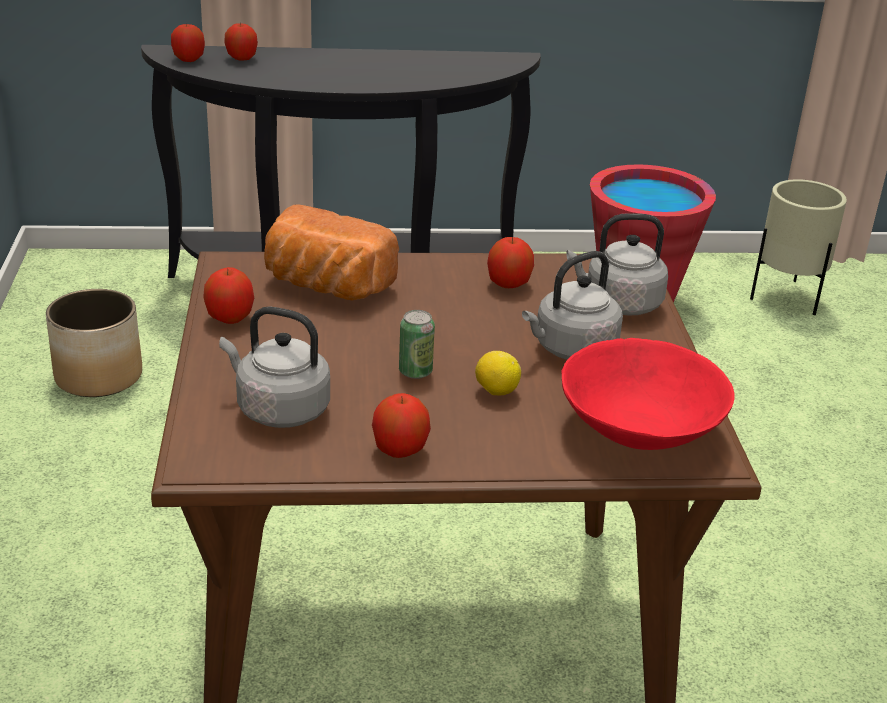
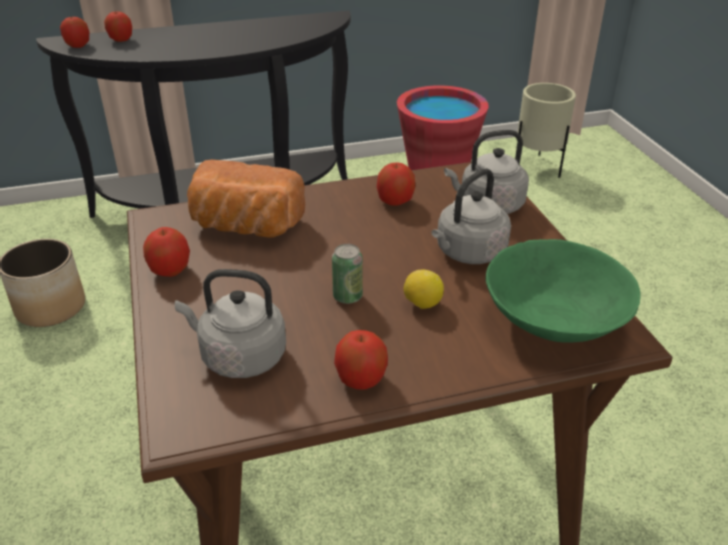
camera: 10 degrees left, 5 degrees up
red bowl [561,338,735,450] -> green bowl [486,239,640,343]

